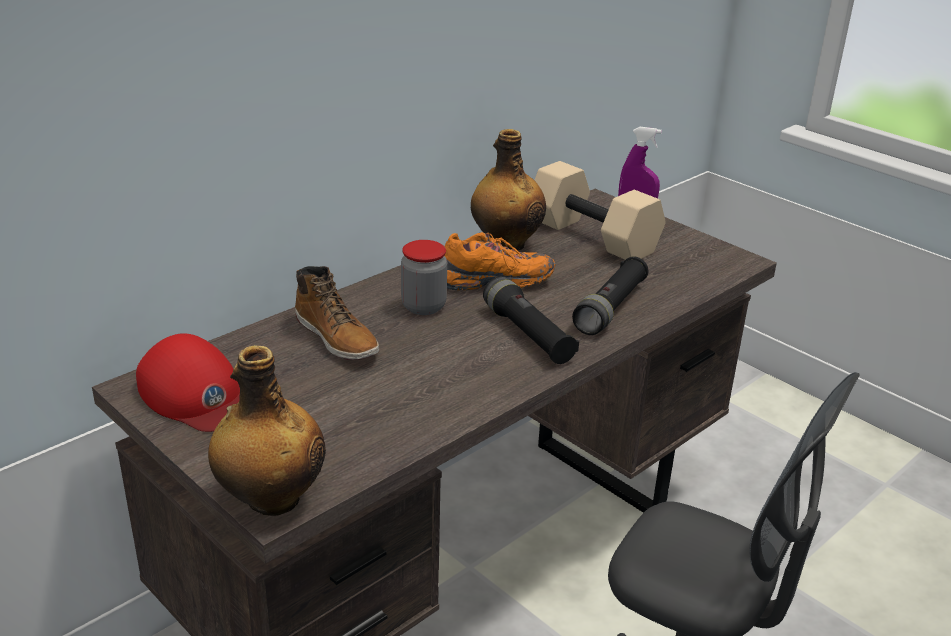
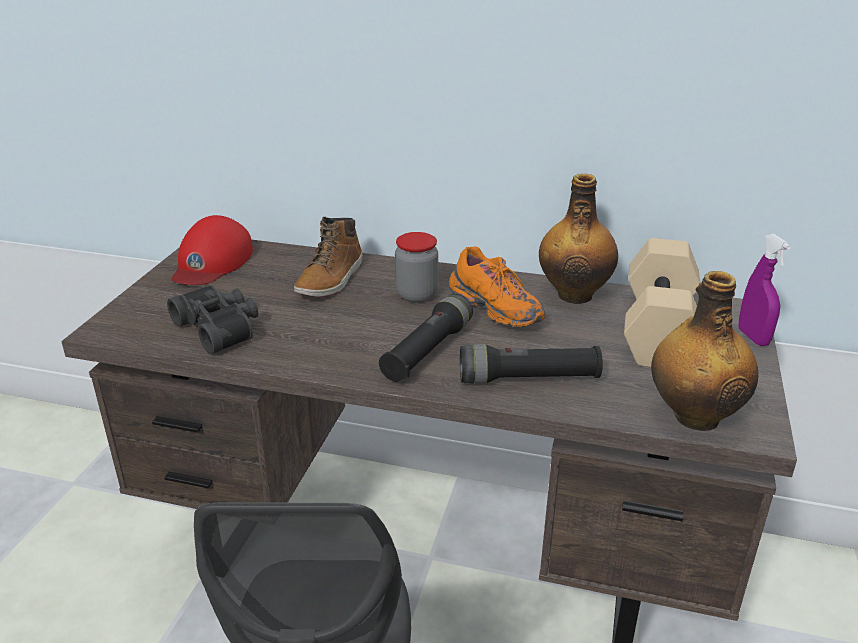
camera: 60 degrees right, 0 degrees up
bottle [208,345,326,516] -> bottle moved to [651,271,758,431]
none -> black binoculars [167,285,258,354]

